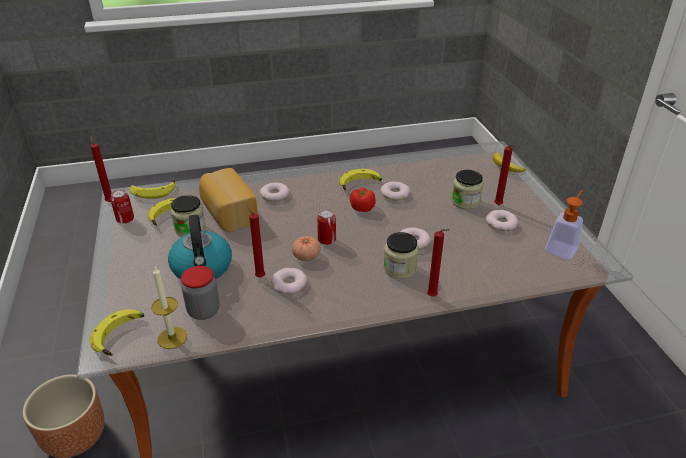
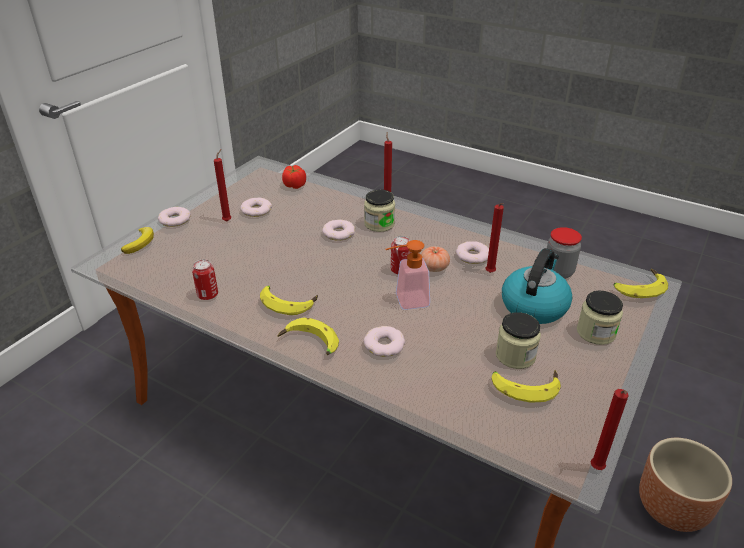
camera: 135 degrees left, 0 degrees up
can [110,189,134,224] -> can moved to [192,259,218,300]
banana [130,179,176,199] -> banana moved to [278,318,339,355]
candle [151,267,187,349] -> none
bread [199,168,258,232] -> none
tomato [350,188,376,212] -> tomato moved to [282,165,306,189]
donut [380,181,410,200] -> donut moved to [158,207,191,227]
jar [451,170,483,209] -> jar moved to [577,290,623,345]
soap dispenser [545,190,583,260] -> soap dispenser moved to [386,240,430,310]

